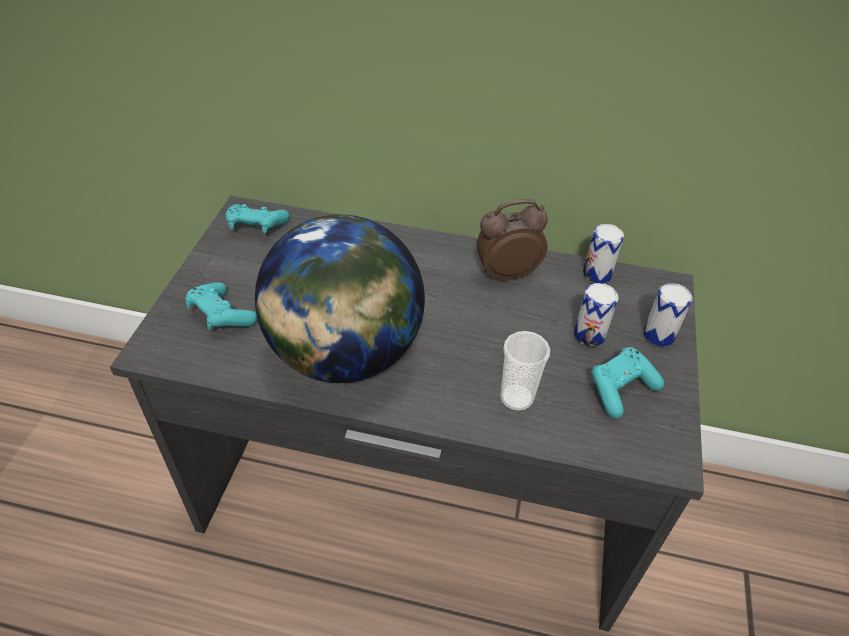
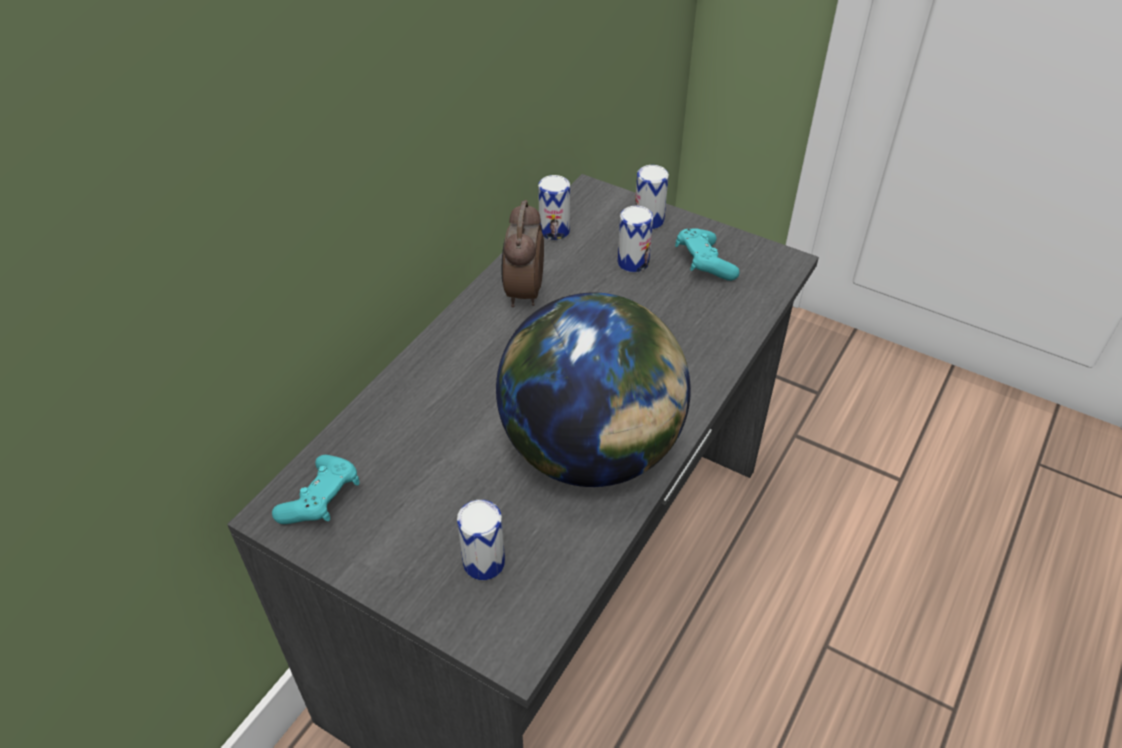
camera: 70 degrees left, 0 degrees up
turquoise game controller [185,282,257,329] -> can [457,500,505,580]
cup [500,331,550,411] -> none

